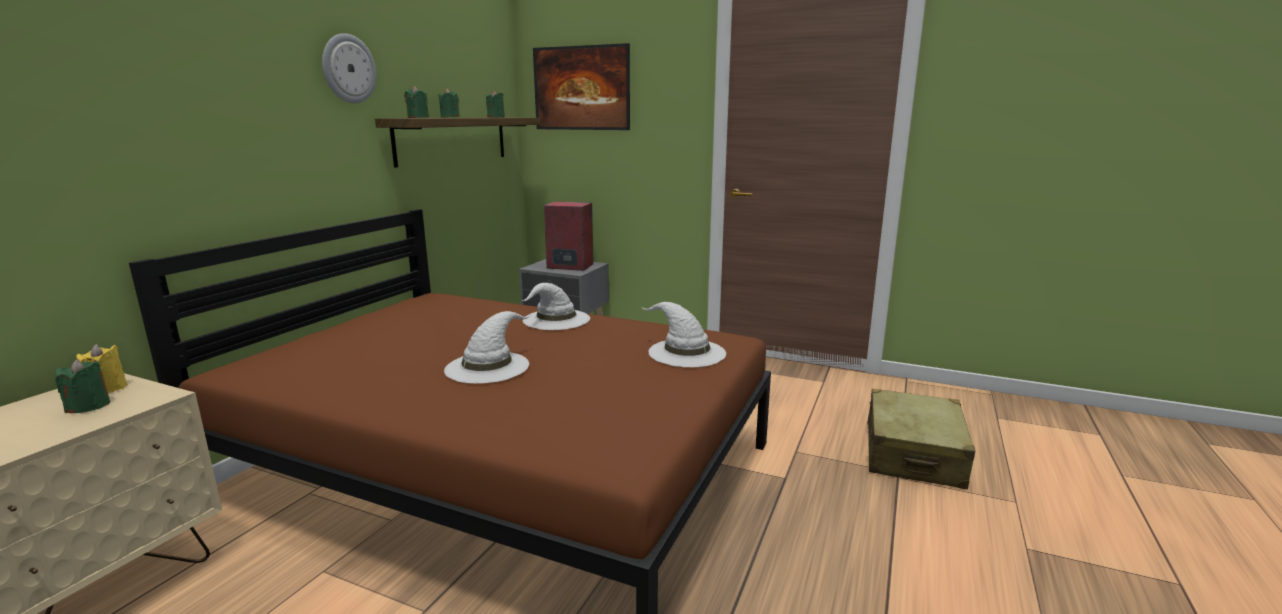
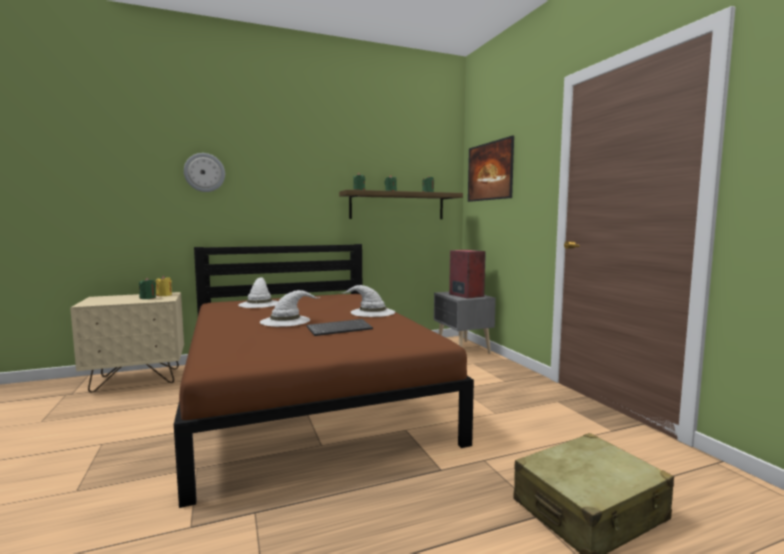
camera: 45 degrees right, 10 degrees down
wall clock [322,33,376,104] -> wall clock moved to [184,153,225,192]
white hat [641,302,726,367] -> white hat moved to [238,277,278,308]
none -> keyboard [306,319,373,336]

